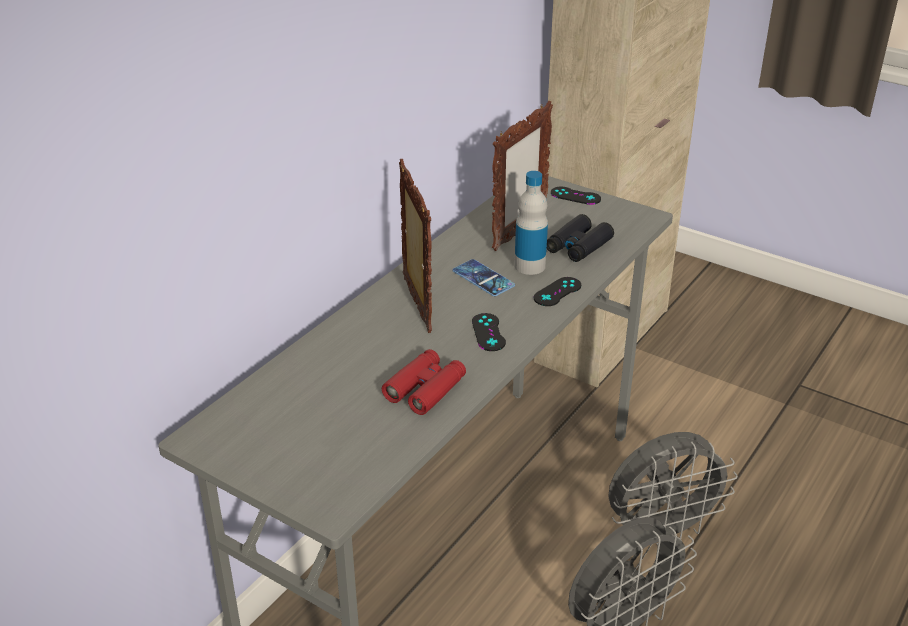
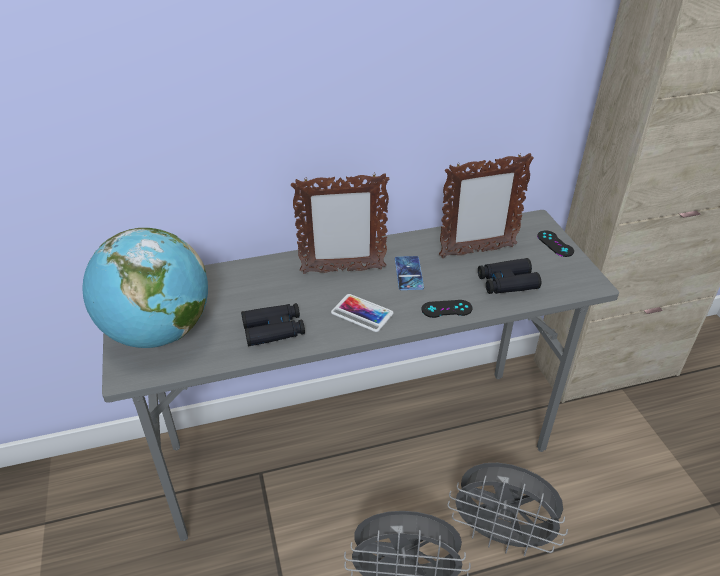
camera: 40 degrees right, 5 degrees up
red binoculars [382,349,466,415] -> black binoculars [241,303,305,346]
picture frame [399,159,432,333] -> picture frame turned 60 degrees clockwise [291,173,389,274]
black game controller [472,313,506,351] -> phone [331,294,394,332]
bottle [514,171,548,275] -> none
none -> globe [82,228,208,348]

